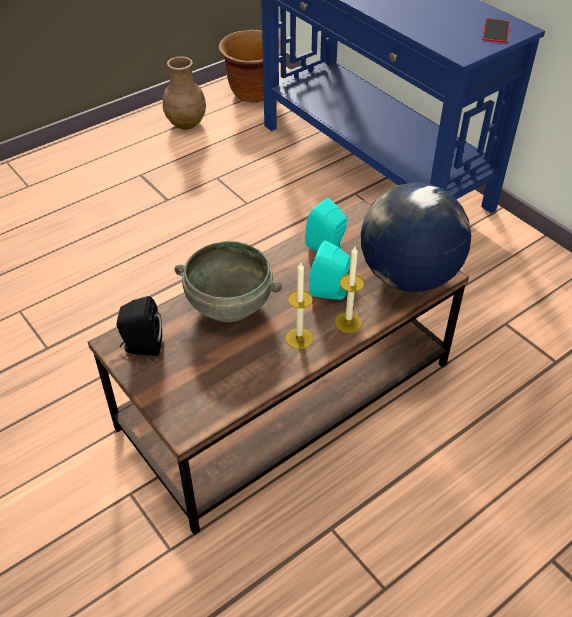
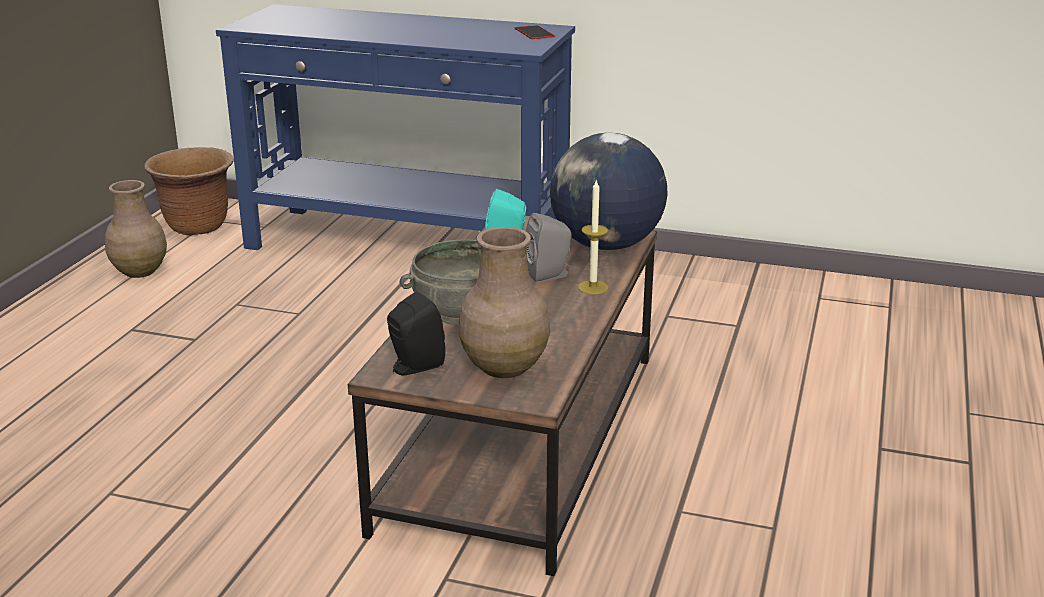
camera: 35 degrees left, 20 degrees down
candle [286,263,313,349] -> none
turquoise speaker [309,240,351,300] -> grey speaker [526,213,572,283]
none -> brown vase [459,227,550,378]

